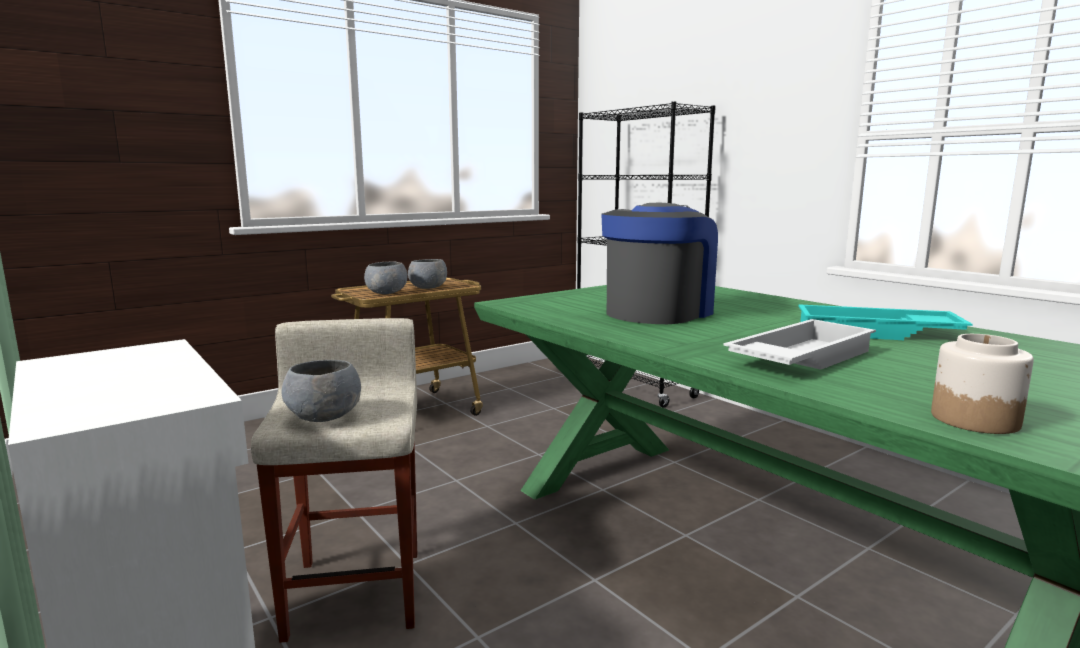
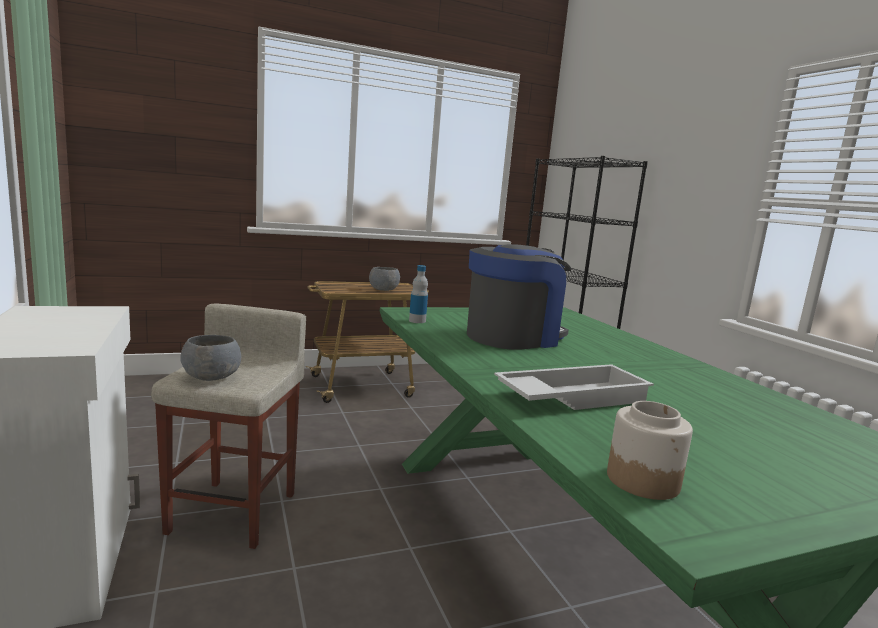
camera: 15 degrees right, 0 degrees up
grey bowl [364,262,407,294] -> none
turquoise tray [798,304,973,340] -> none
none -> bottle [409,265,428,323]

